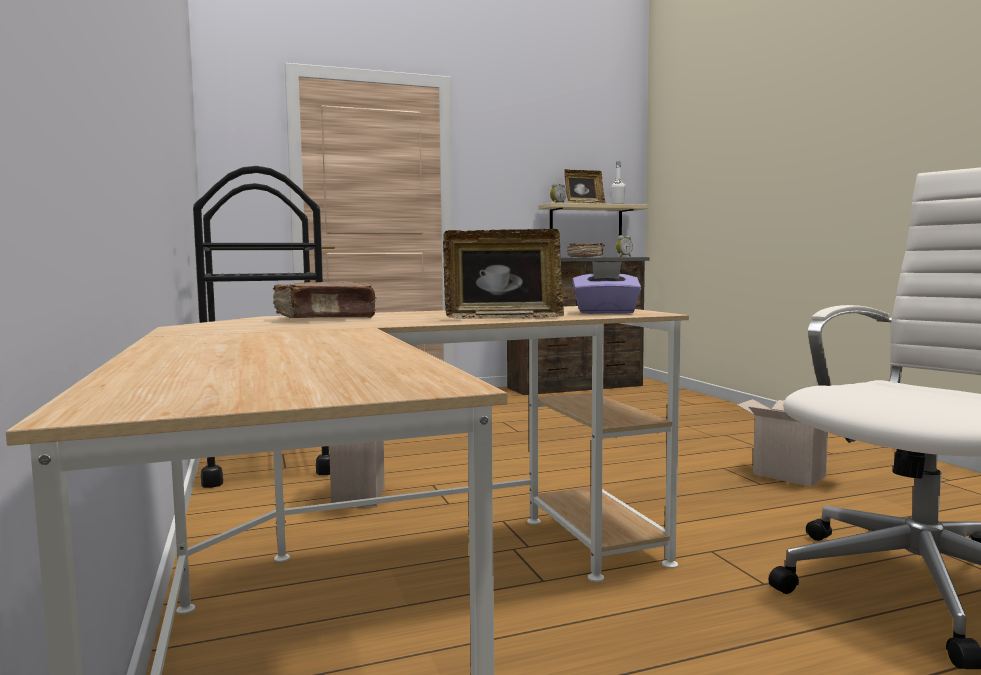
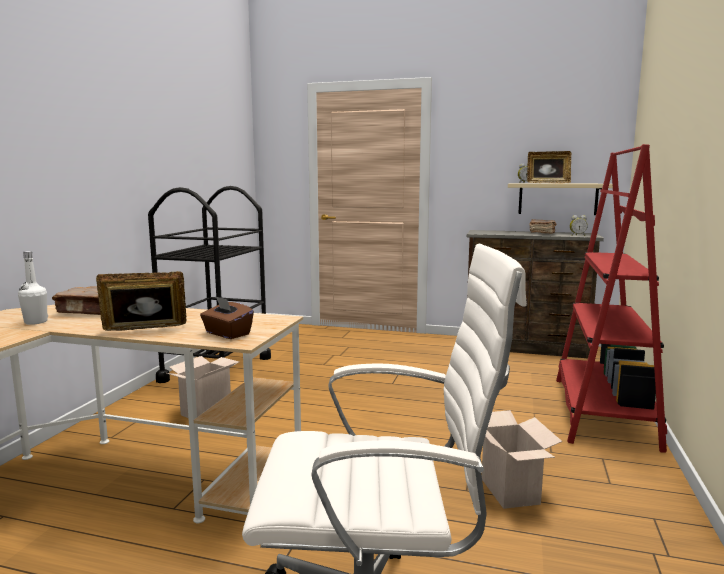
camera: 35 degrees right, 5 degrees up
picture frame [443,229,564,319] -> picture frame turned 135 degrees clockwise [96,271,186,331]
purple tissue box [572,262,642,314] -> brown tissue box [200,296,254,339]
white bottle [611,162,626,204] -> white bottle moved to [18,251,48,325]
none -> red bookcase [556,144,667,452]

